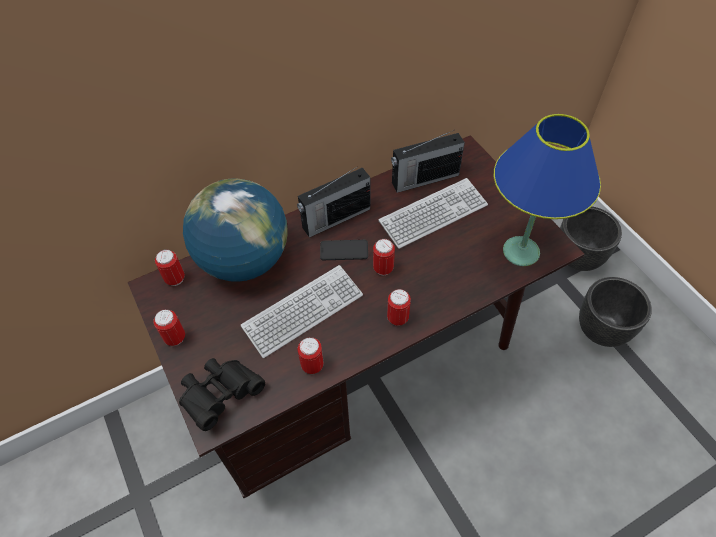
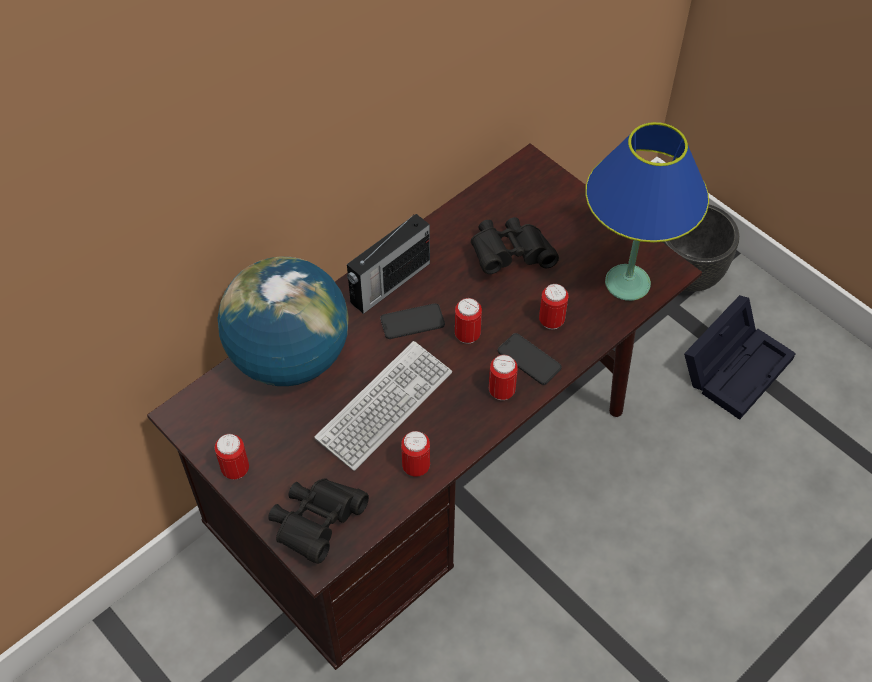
camera: 15 degrees left, 0 degrees up
can [155,249,185,286] -> can moved to [539,284,569,329]
keyboard [378,178,488,249] -> black binoculars [471,217,559,274]
radio [391,130,465,193] -> none
black planter [579,277,652,347] -> black storage box [684,295,796,420]
none -> phone [498,333,562,385]

